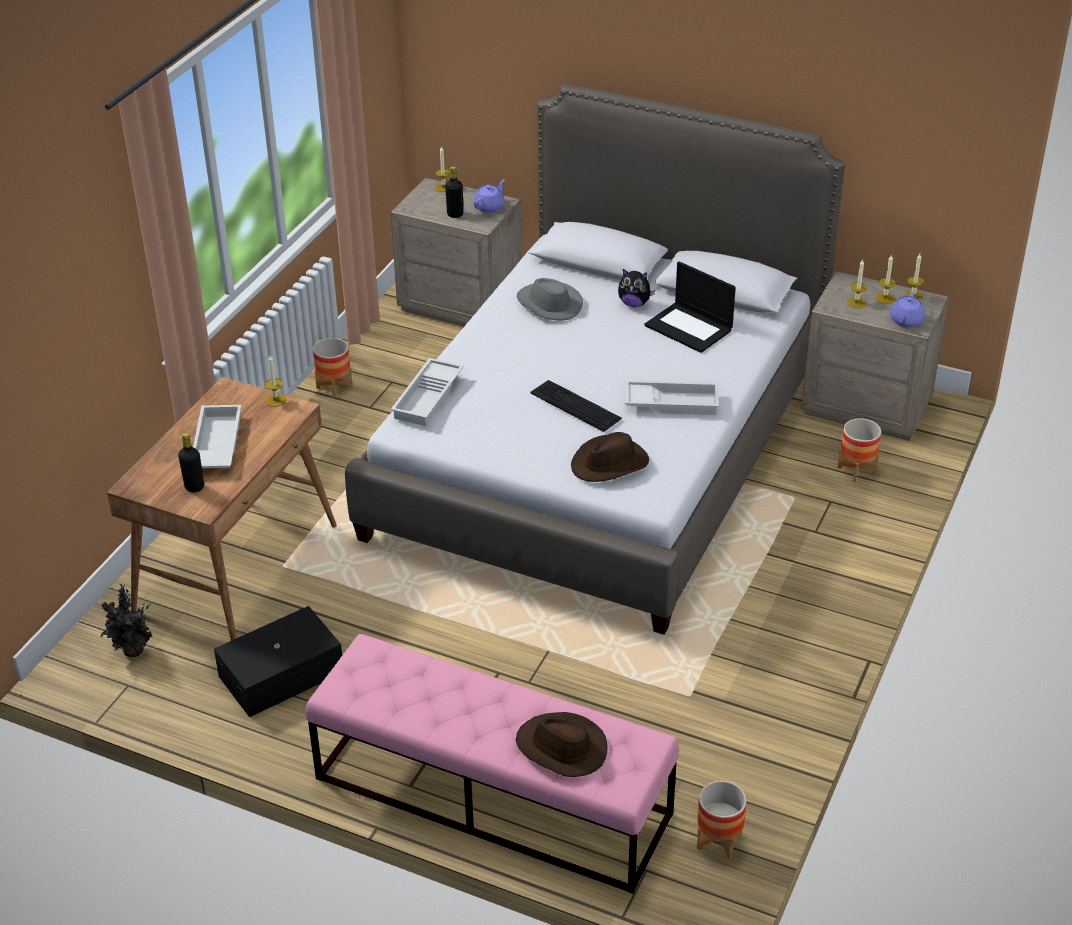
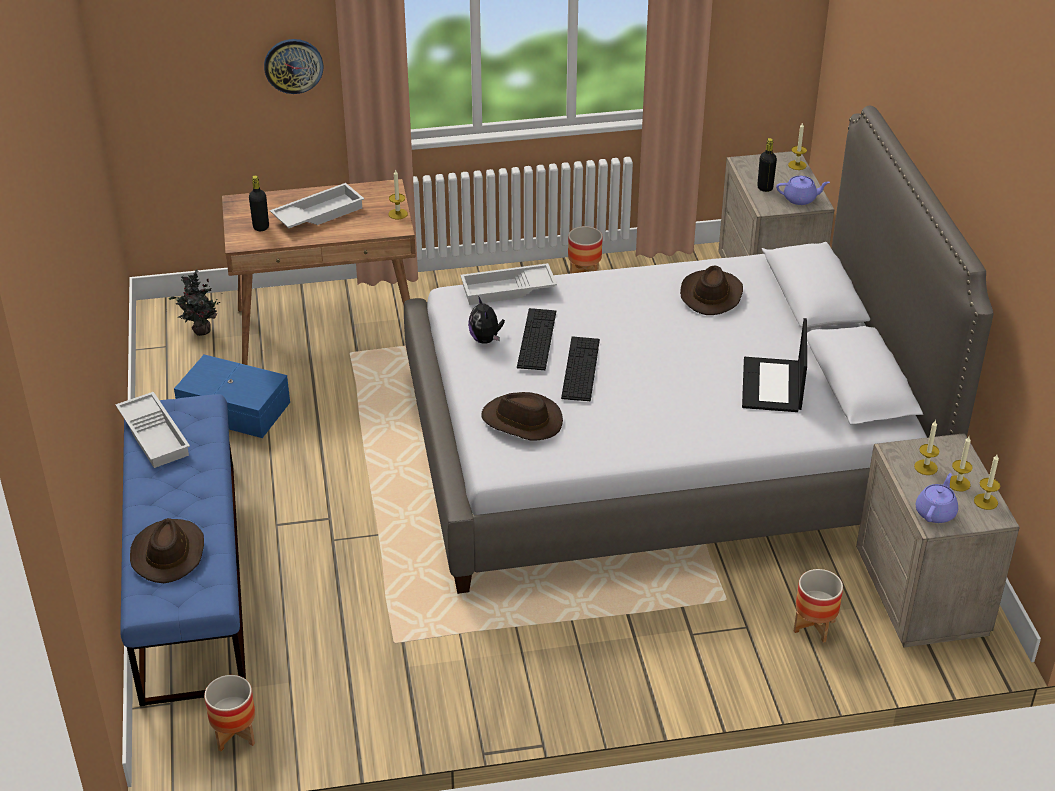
camera: 55 degrees right, 0 degrees up
black storage box [214,606,342,717] -> blue storage box [174,354,290,438]
pink bench [306,634,679,894] -> blue bench [120,394,246,707]
grey hat [517,278,583,321] -> brown hat [680,266,743,315]
plush toy [618,269,655,307] -> plush toy moved to [468,296,505,344]
white tray [625,380,719,415] -> white tray moved to [116,392,190,468]
purple teapot [890,293,925,327] -> purple teapot turned 135 degrees clockwise [916,473,958,523]
none -> wall clock [264,39,323,94]
none -> keyboard [517,308,556,370]

